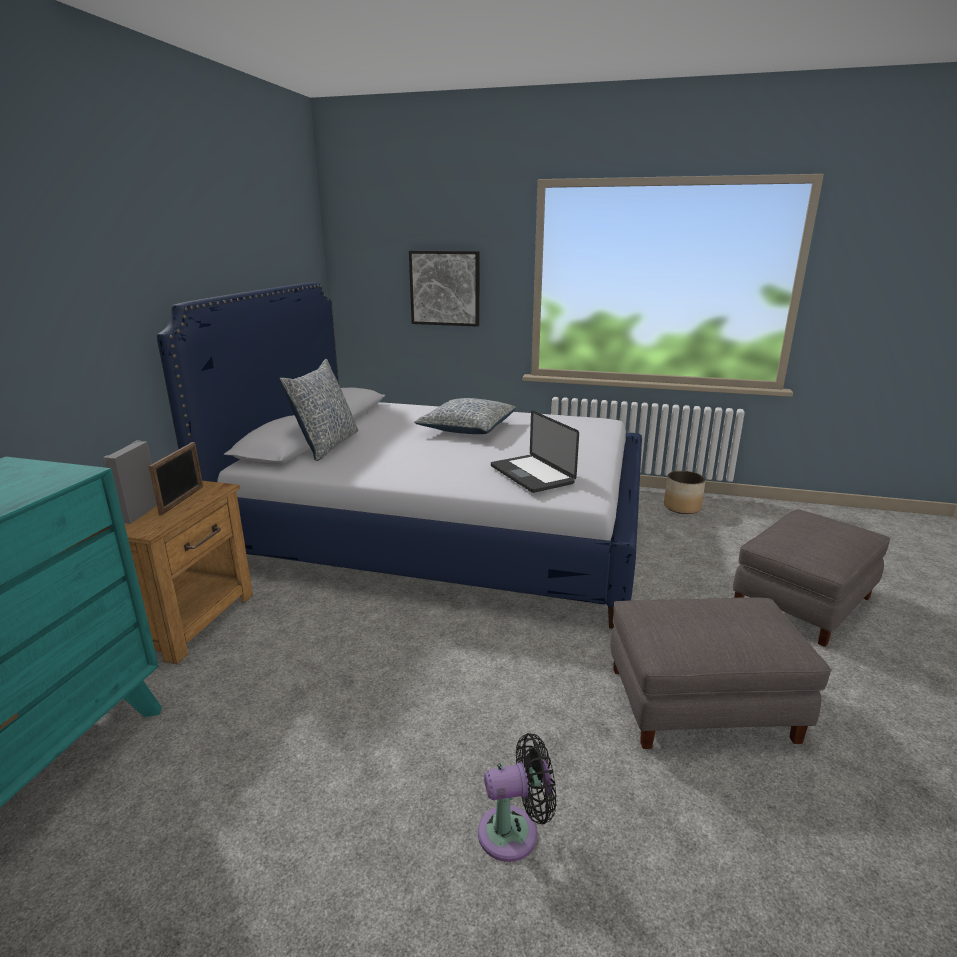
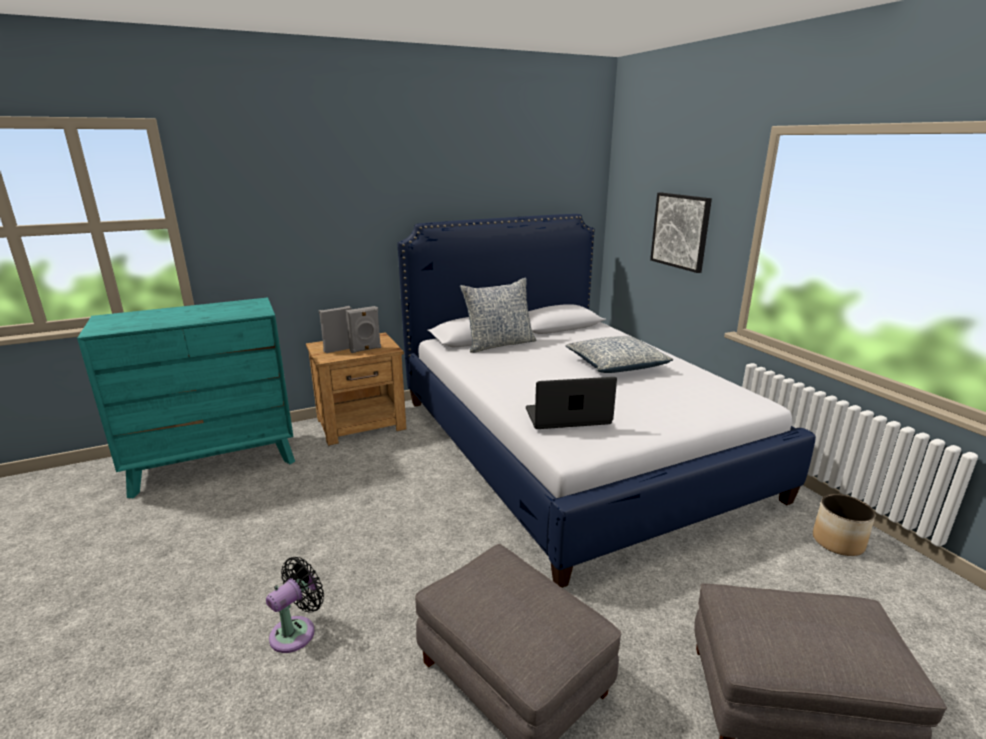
camera: 50 degrees right, 0 degrees up
picture frame [148,442,203,515] -> grey speaker [346,306,381,353]
black fan [478,733,556,862] -> black fan turned 90 degrees counterclockwise [266,557,324,653]
laptop [491,410,579,493] -> laptop turned 60 degrees clockwise [526,377,617,429]

